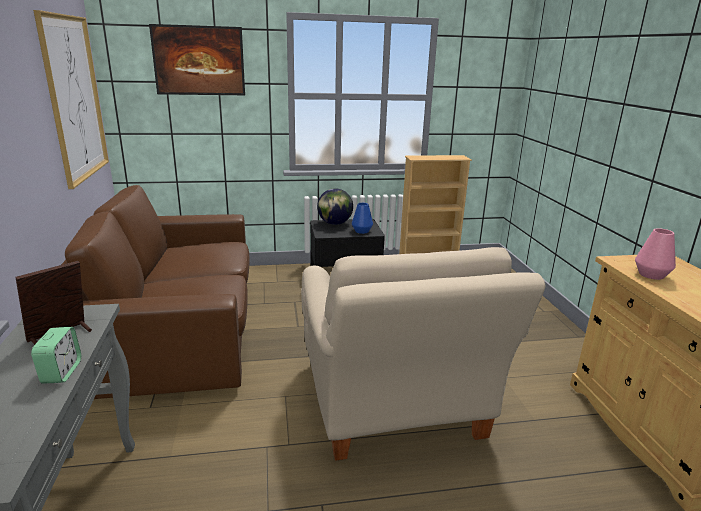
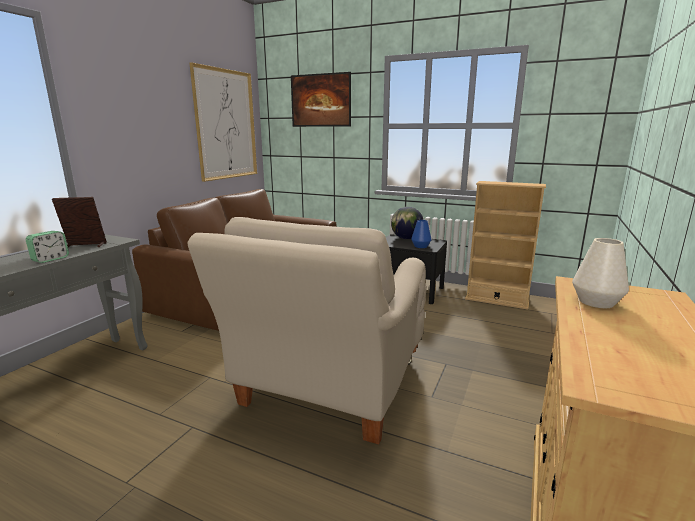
camera: 35 degrees right, 5 degrees down
pink vase [635,228,676,280] -> white vase [572,238,629,308]

